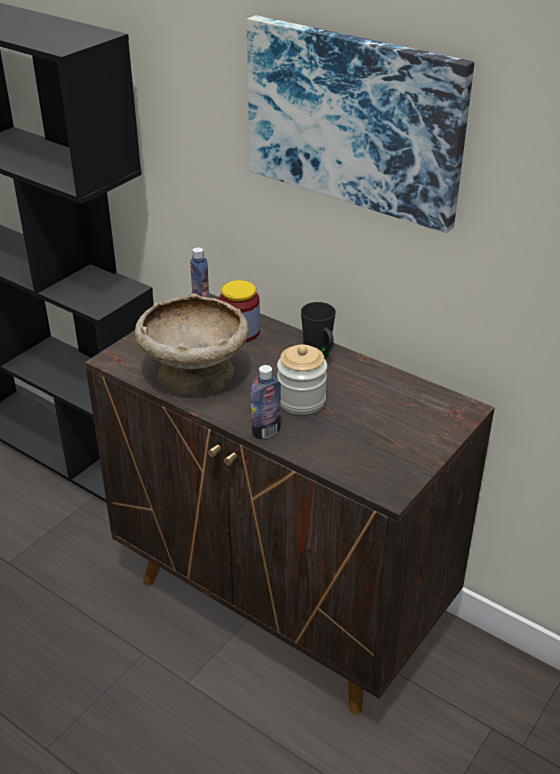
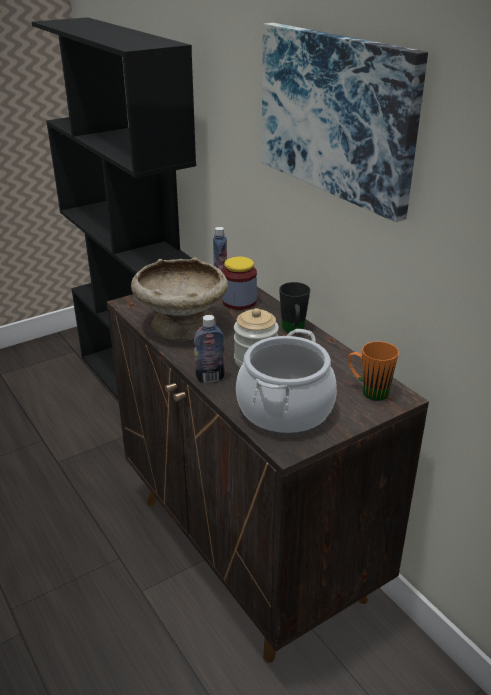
camera: 20 degrees right, 5 degrees down
none -> cooking pot [236,329,337,434]
none -> orange mug [348,341,399,401]

